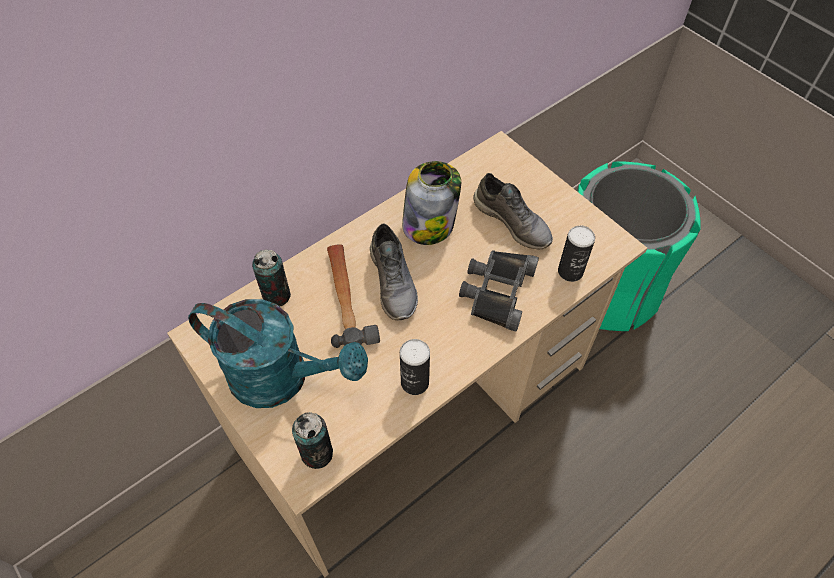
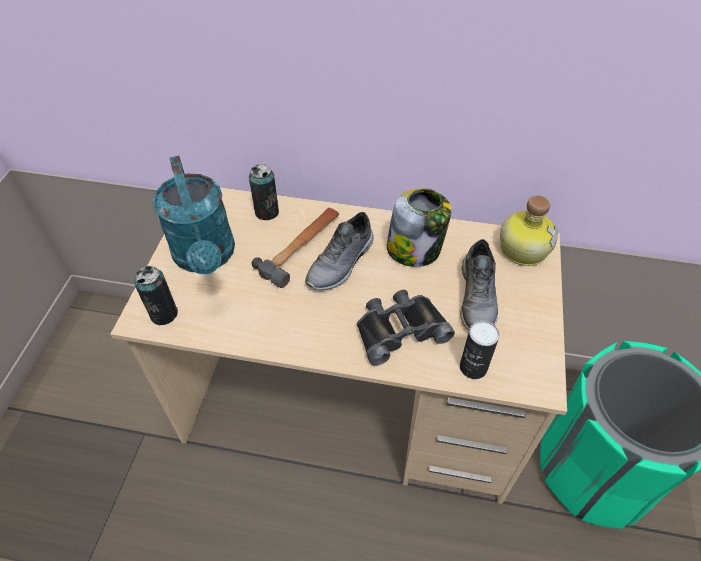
camera: 50 degrees right, 5 degrees down
can [400,339,430,395] -> none
none -> bottle [500,195,558,266]

